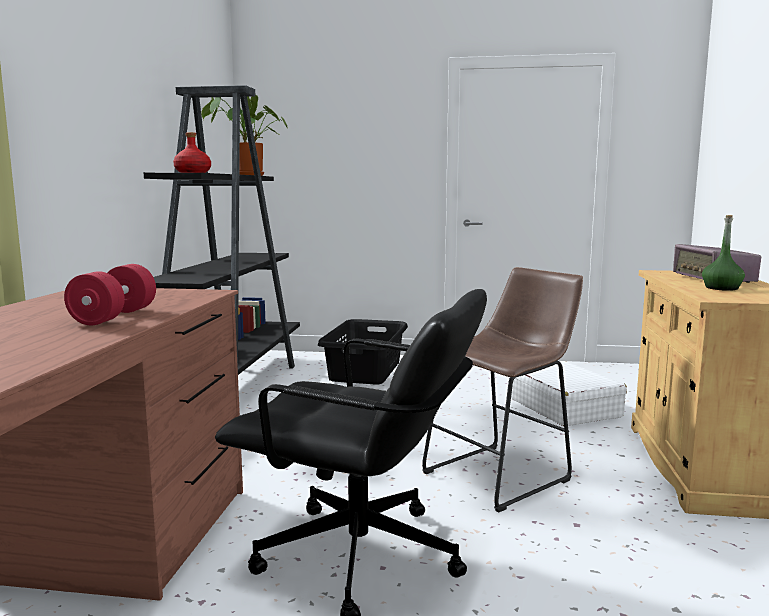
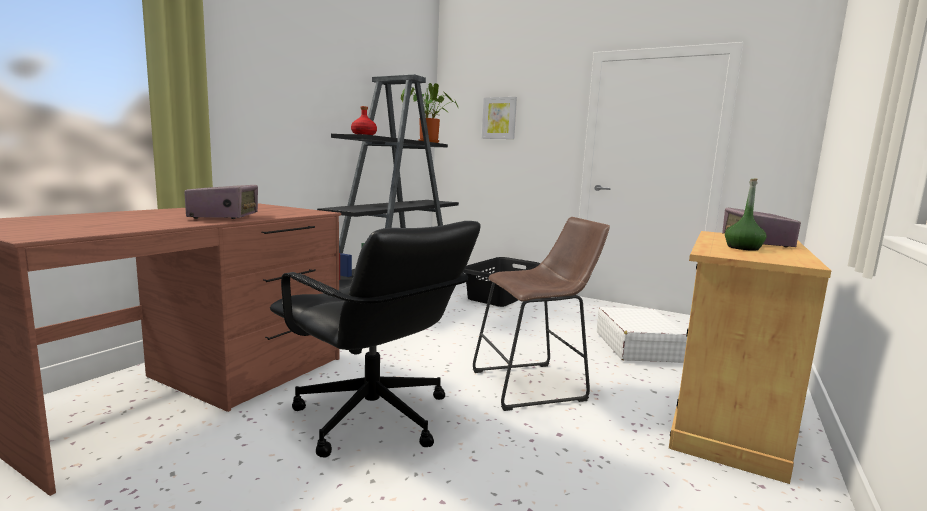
camera: 20 degrees right, 0 degrees up
red dumbbell [64,264,156,325] -> radio [184,185,258,219]
none -> picture [482,97,517,139]

